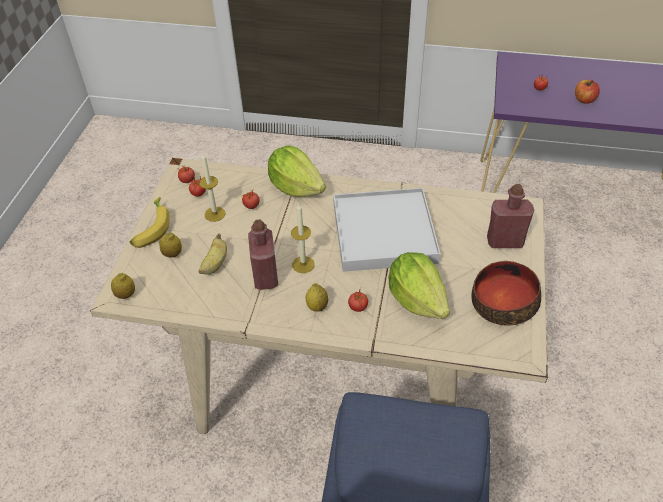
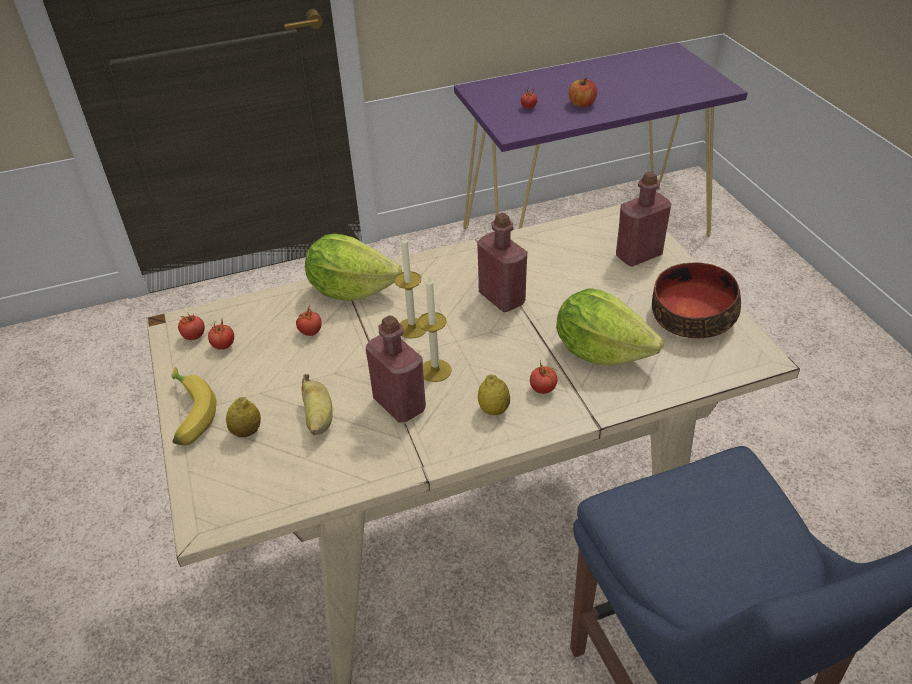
camera: 30 degrees left, 5 degrees down
lemon [111,273,135,299] -> none
candle [199,153,226,222] -> candle moved to [394,236,426,338]
white tray [333,188,441,272] -> red bottle [477,213,527,312]

